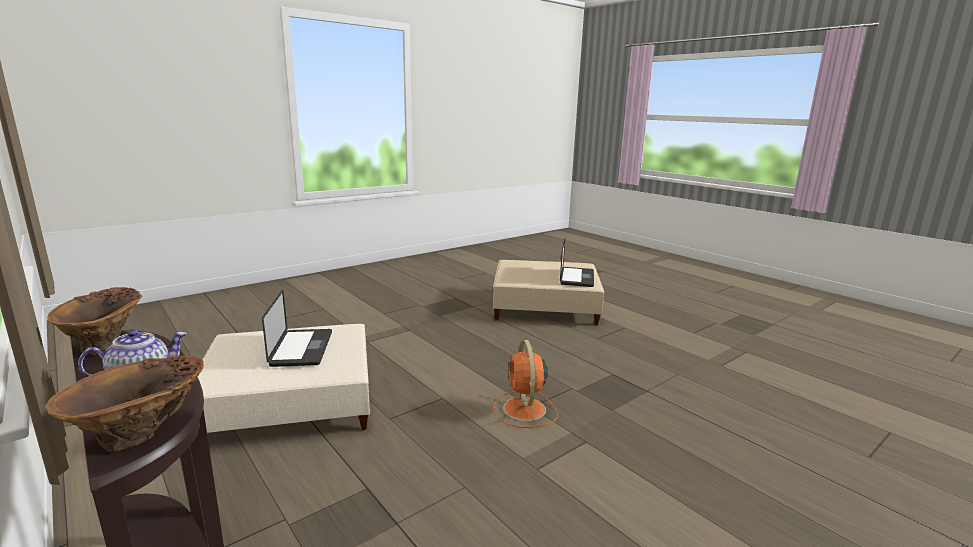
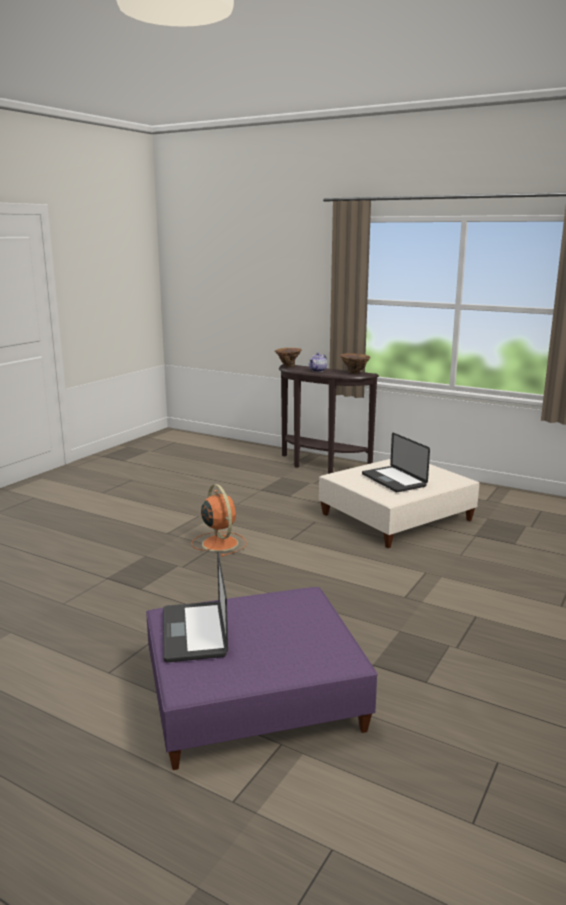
camera: 160 degrees right, 0 degrees up
beige ottoman [493,260,604,326] -> purple ottoman [146,587,378,770]

